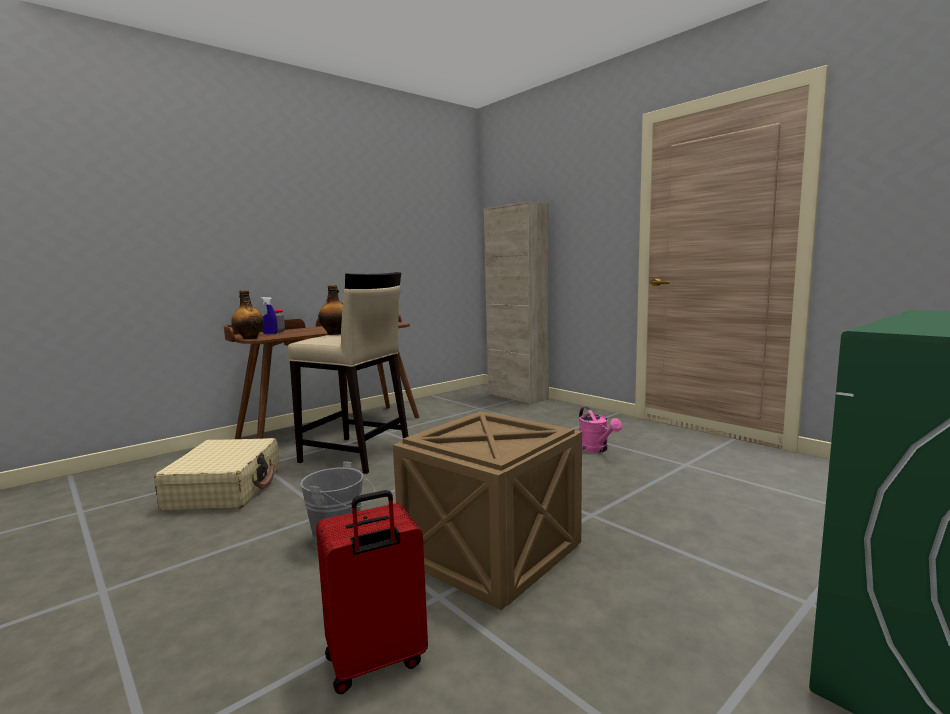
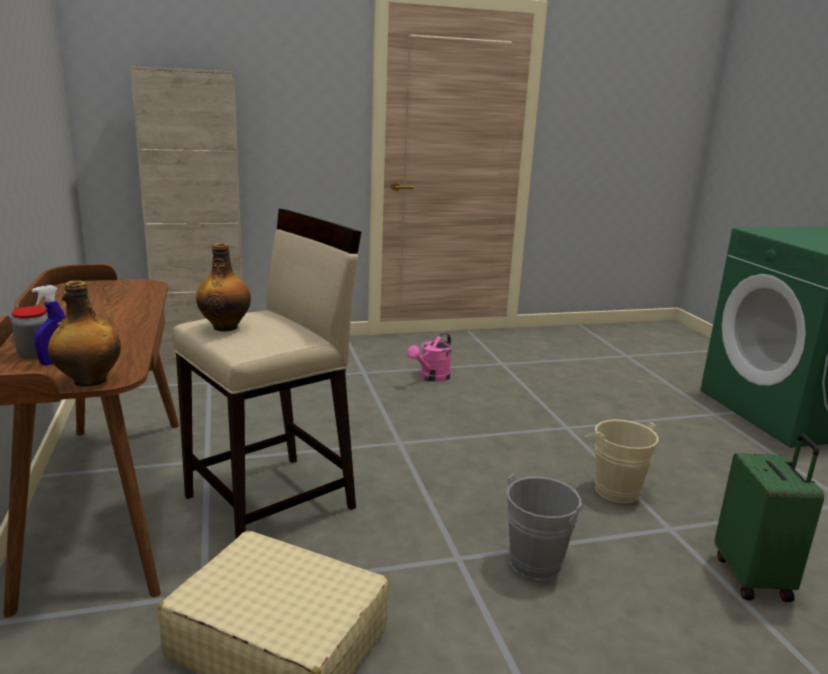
camera: 65 degrees left, 10 degrees up
red suitcase [316,490,428,694] -> green suitcase [715,434,824,602]
crate [393,411,582,610] -> beige bucket [585,420,659,503]
pink watering can [579,407,622,453] -> pink watering can turned 120 degrees clockwise [407,332,452,382]

